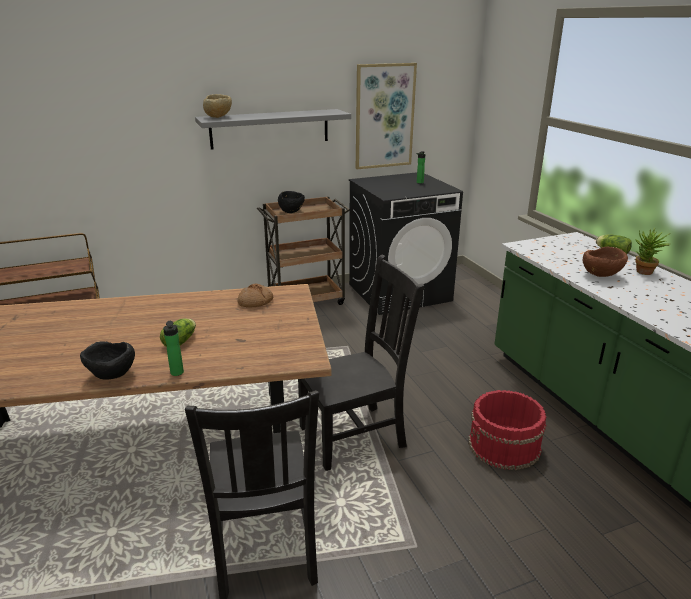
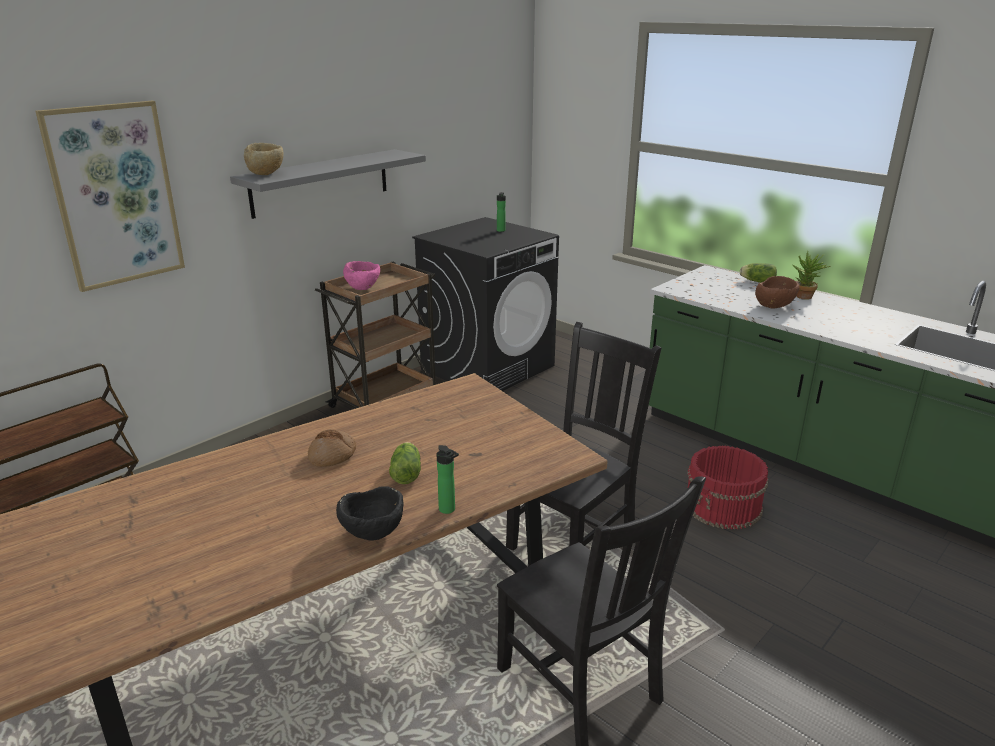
camera: 25 degrees left, 0 degrees up
bread [237,284,273,308] -> bread moved to [308,429,356,467]
black bowl [278,191,305,213] -> pink bowl [343,261,380,290]
picture [356,63,417,169] -> picture moved to [35,101,185,292]

